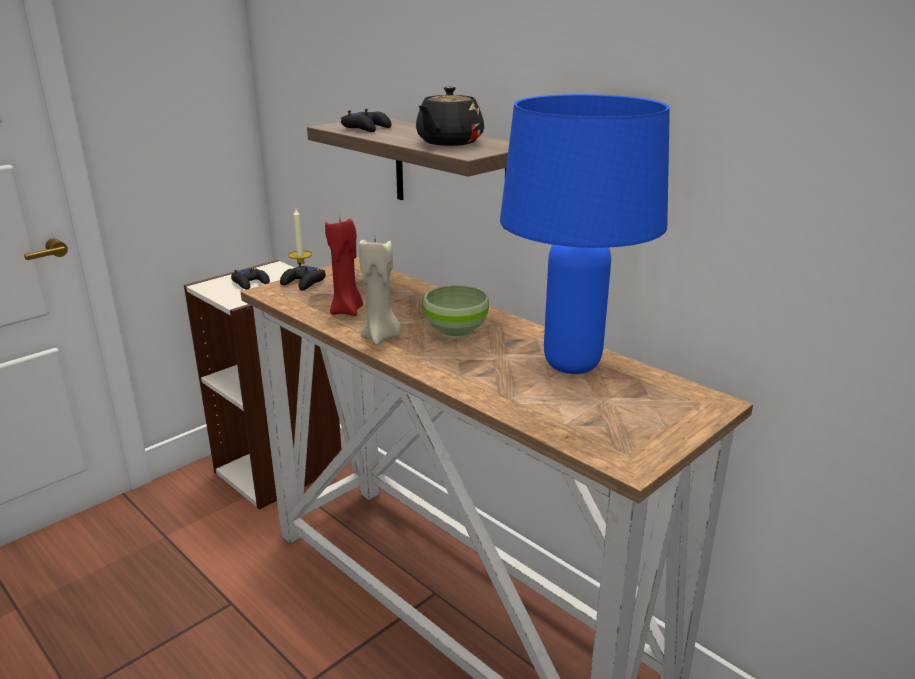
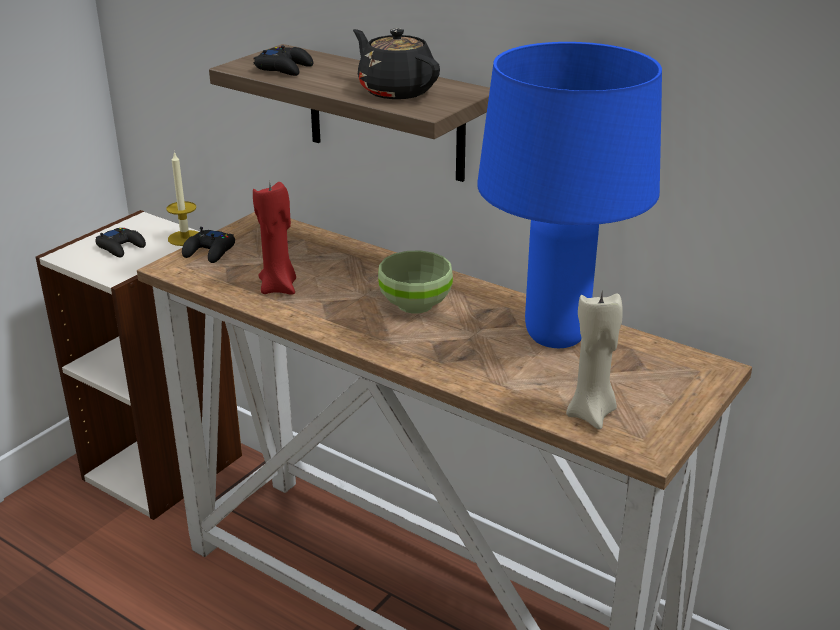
camera: 10 degrees left, 5 degrees up
beige candle [359,239,401,345] -> beige candle moved to [566,293,623,430]
black teapot [416,86,484,146] -> black teapot turned 120 degrees clockwise [353,28,440,99]

